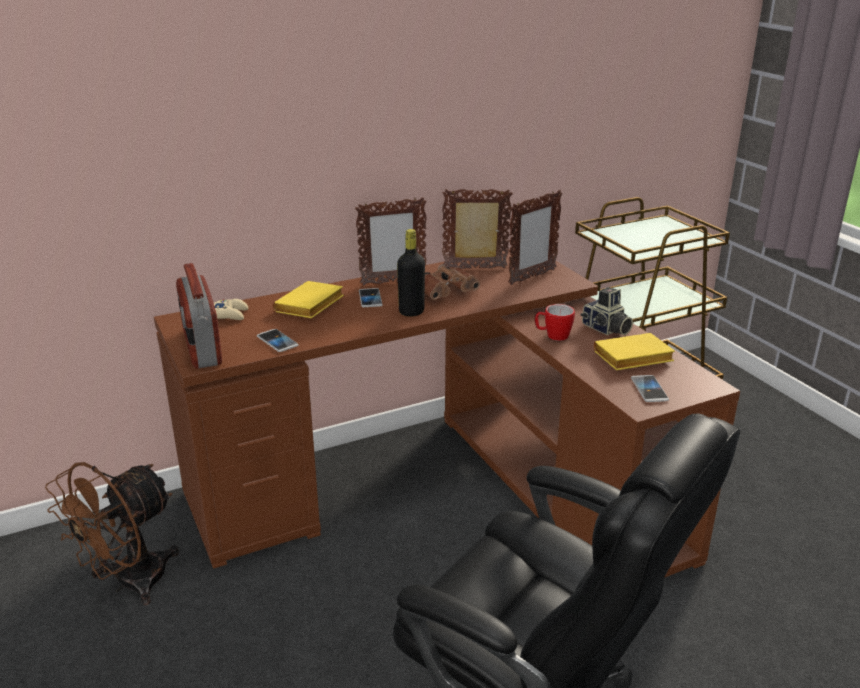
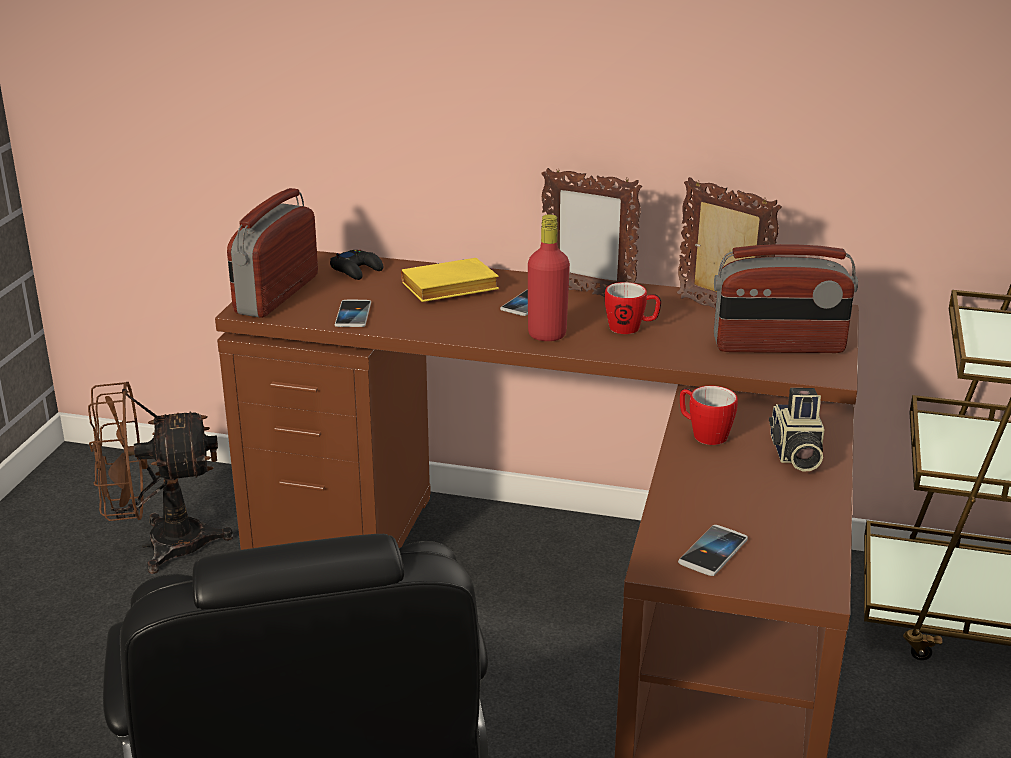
camera: 40 degrees right, 0 degrees up
beige game controller [214,299,248,320] -> black game controller [330,250,383,280]
black bottle [397,229,425,317] -> red bottle [528,214,570,341]
brown binoculars [425,264,480,300] -> mug [605,282,661,334]
picture frame [508,190,562,285] -> radio [714,244,858,353]
yellow book [594,333,675,370] -> none

